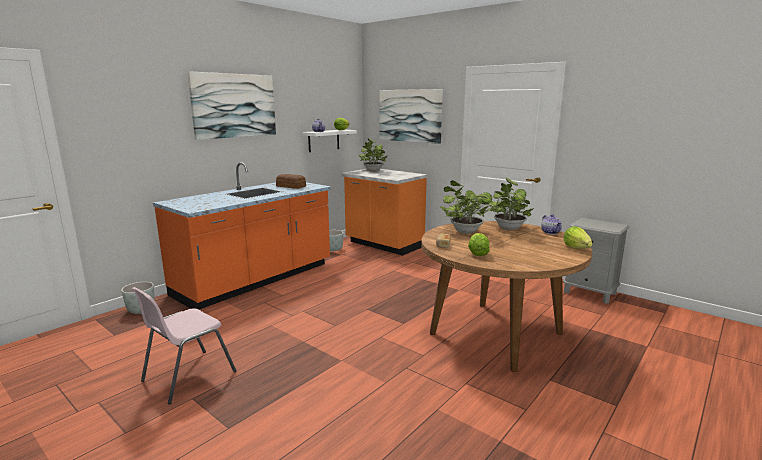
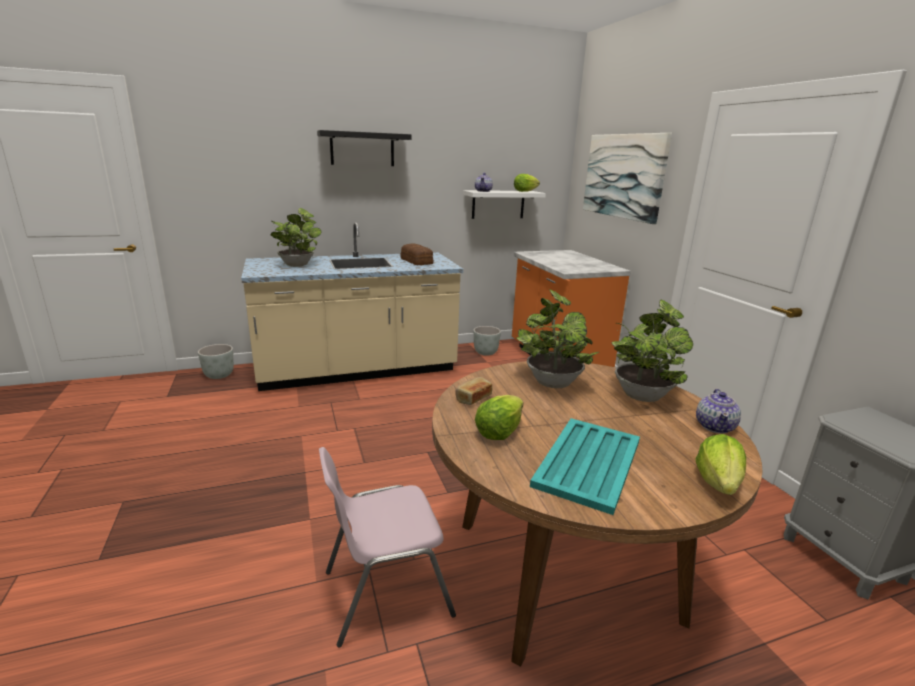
camera: 30 degrees right, 5 degrees up
pink chair [131,287,237,404] -> pink chair moved to [319,447,456,648]
orange counter [153,162,331,310] -> beige counter [241,222,463,391]
picture [187,71,276,140] -> black shelf [317,130,412,166]
potted plant [359,138,387,172] -> potted plant moved to [271,208,322,267]
none -> turquoise tray [530,418,640,515]

